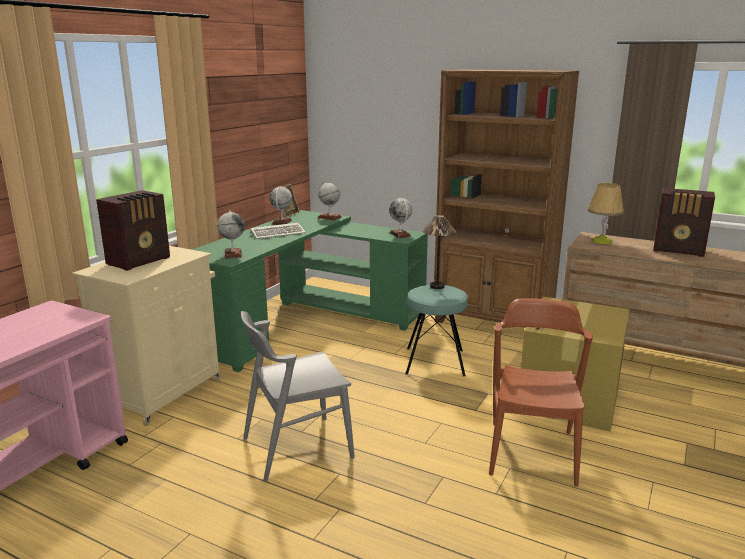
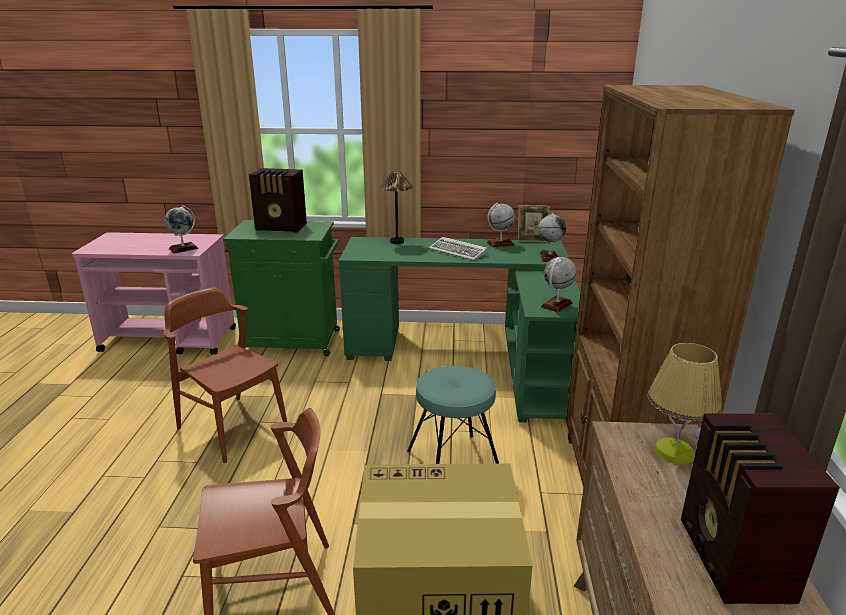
camera: 65 degrees right, 5 degrees up
beige cabinet [72,246,221,426] -> green cabinet [223,220,340,356]
globe [217,210,245,259] -> globe moved to [165,205,199,254]
grey chair [241,311,355,482] -> brown chair [163,287,287,463]
table lamp [422,215,456,289] -> table lamp moved to [380,171,413,244]

